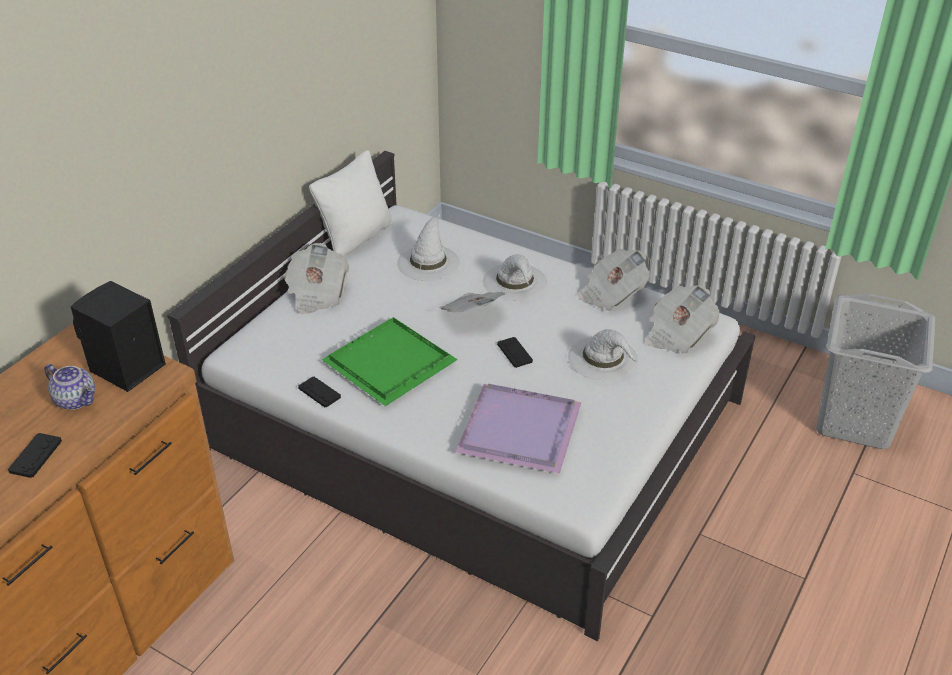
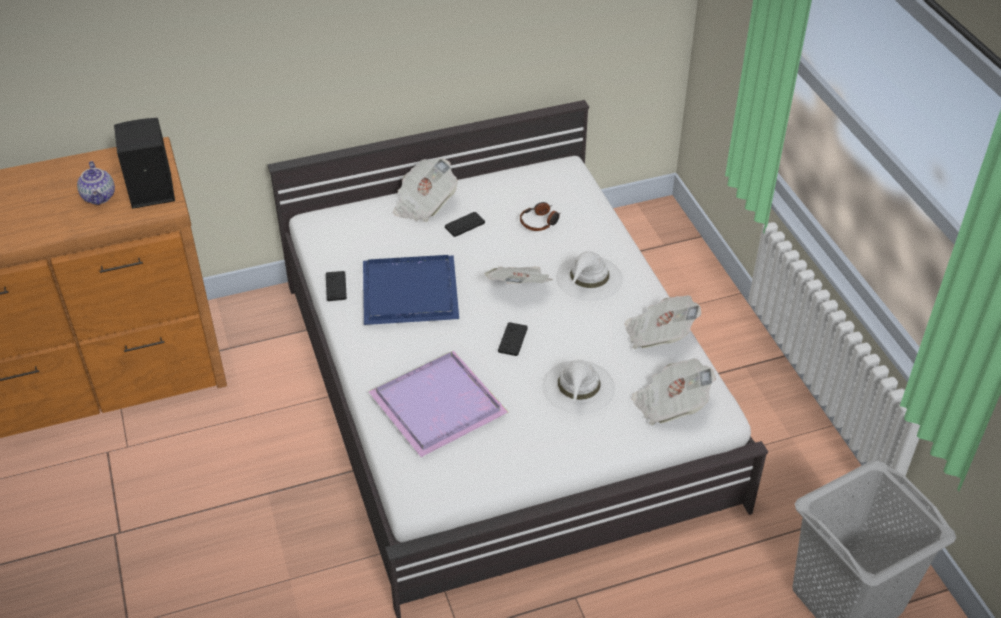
camera: 40 degrees right, 5 degrees up
black game controller [8,433,62,478] -> black game controller moved to [445,212,485,237]
white pillow [309,150,393,256] -> none
green tray [322,317,458,406] -> blue tray [363,255,459,325]
white hat [397,214,460,281] -> headphones [520,202,560,231]

